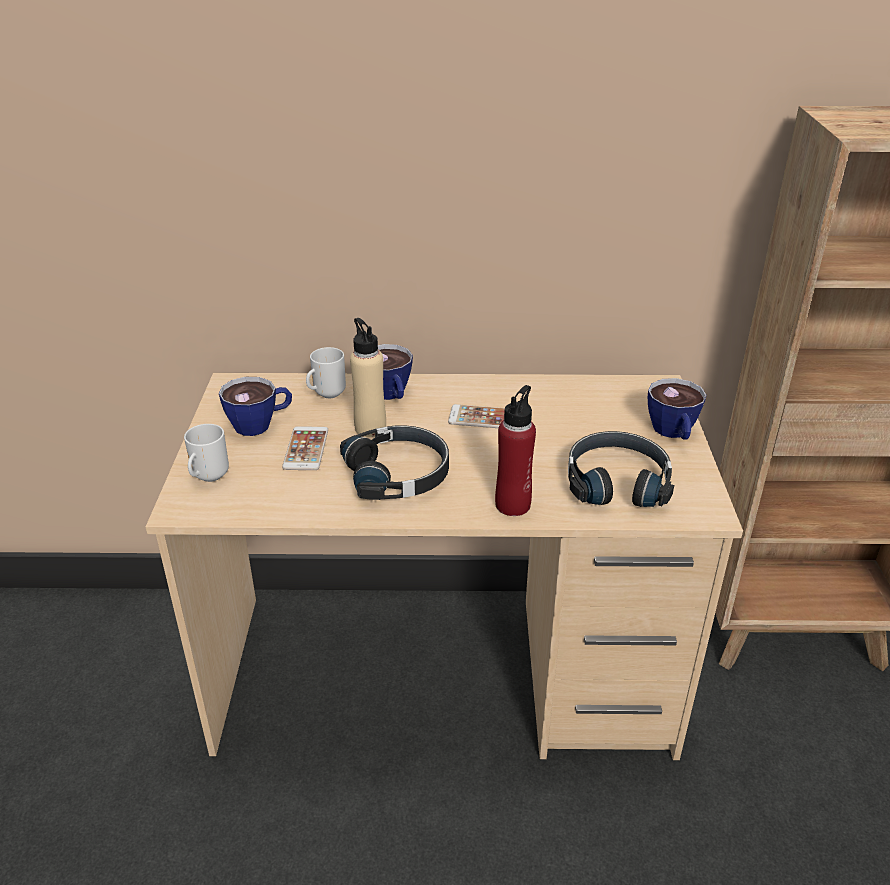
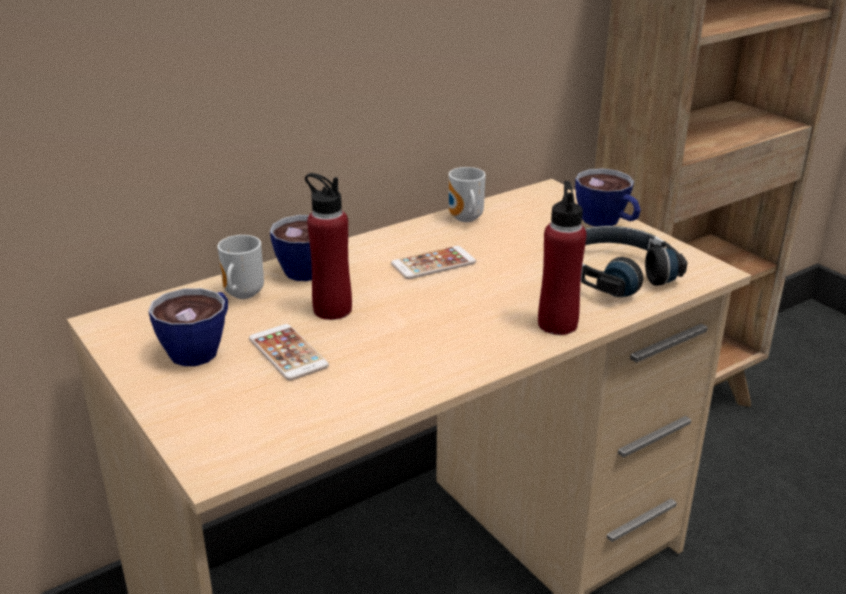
camera: 35 degrees left, 5 degrees down
mug [184,424,229,482] -> mug moved to [449,167,486,222]
black headphones [340,425,449,500] -> none
beige bottle [350,318,386,437] -> red bottle [305,173,352,320]

